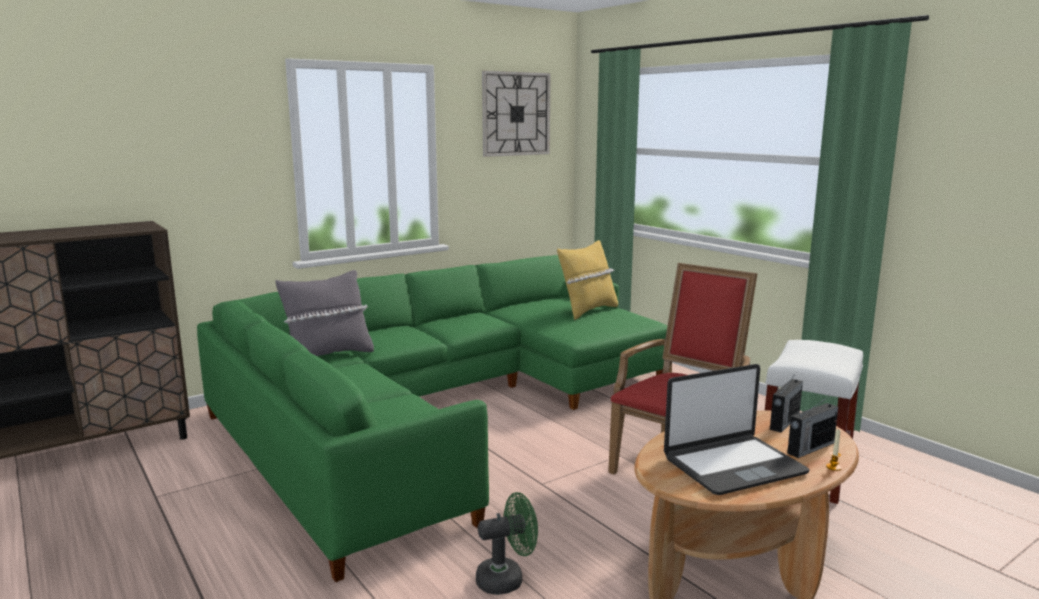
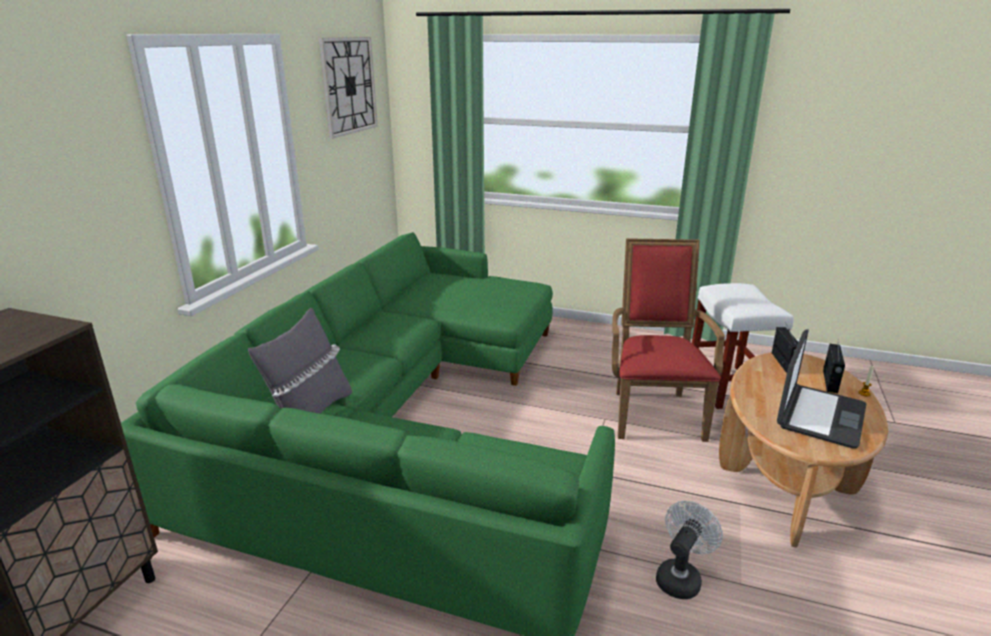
camera: 35 degrees left, 10 degrees up
green fan [476,492,538,595] -> white fan [656,501,723,599]
yellow pillow [557,240,618,320] -> none

